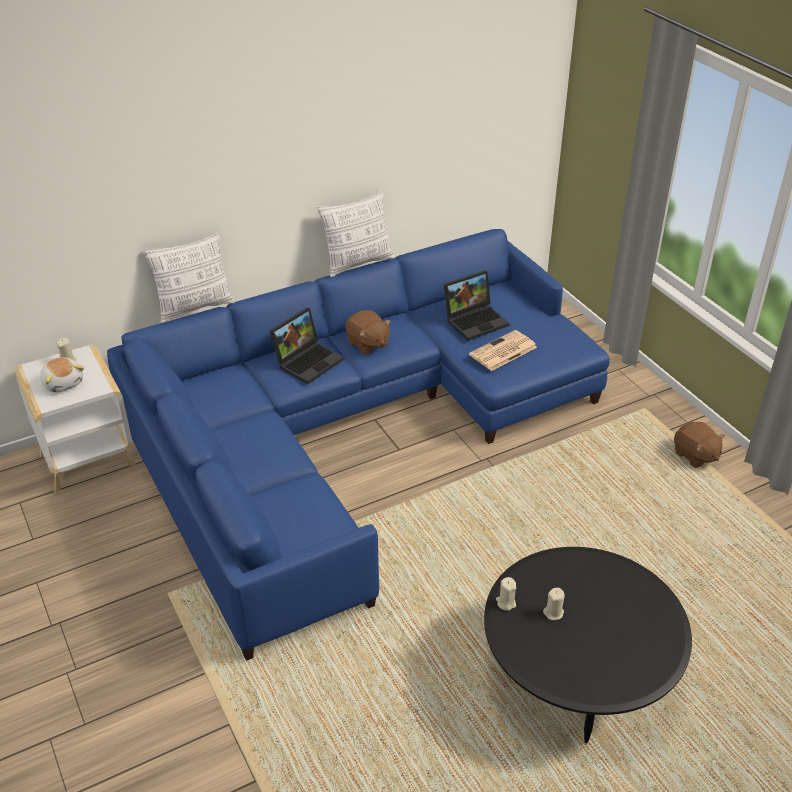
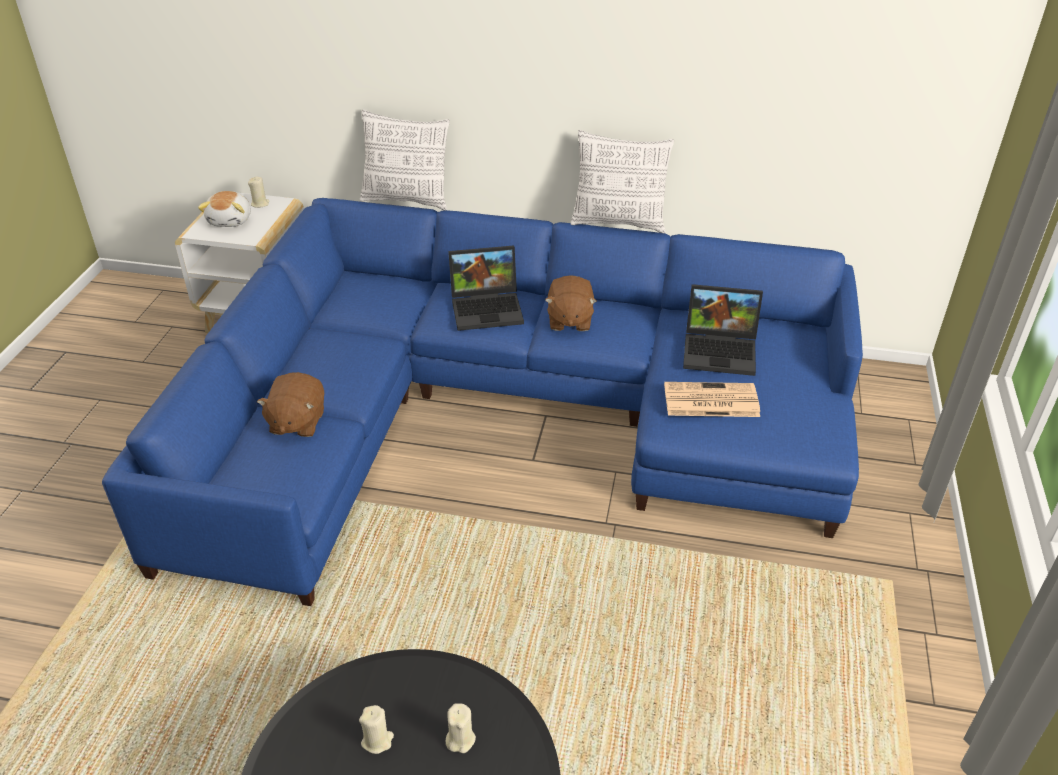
camera: 40 degrees right, 0 degrees up
beige candle [496,577,516,611] -> beige candle moved to [446,703,476,753]
brown plush toy [674,422,725,468] -> brown plush toy moved to [257,372,324,437]

